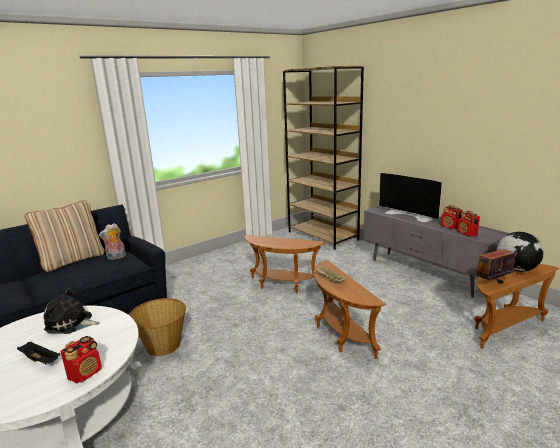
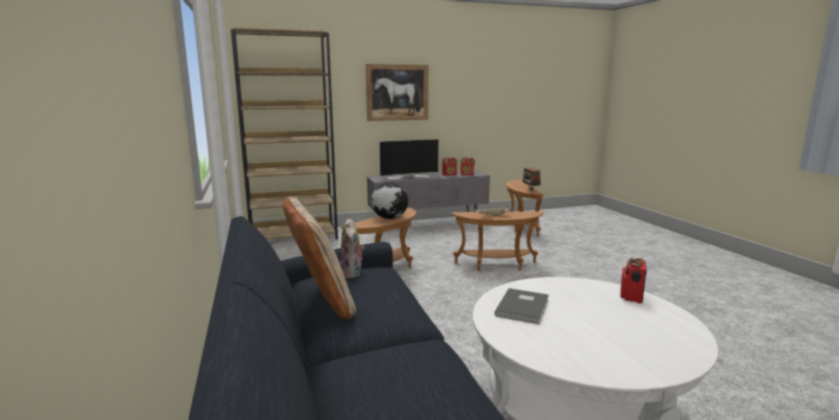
camera: 70 degrees left, 5 degrees down
black tray [17,341,60,365] -> none
plush toy [43,288,100,334] -> grey book [495,288,549,324]
radio [60,336,102,383] -> radio turned 120 degrees counterclockwise [621,257,647,304]
basket [129,298,186,356] -> none
globe [497,232,544,272] -> globe moved to [371,182,408,219]
none -> picture [366,64,428,121]

